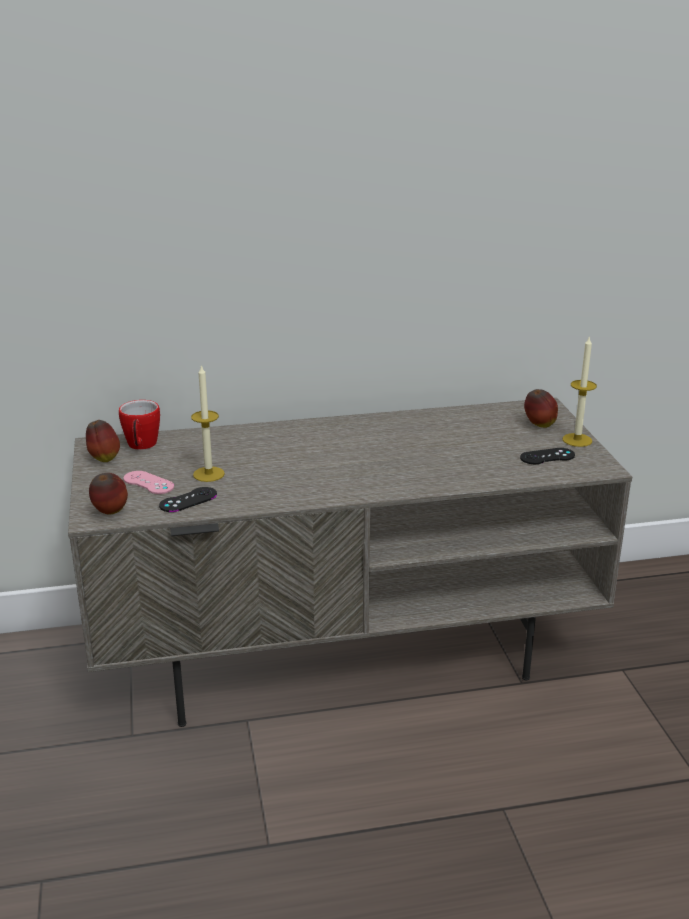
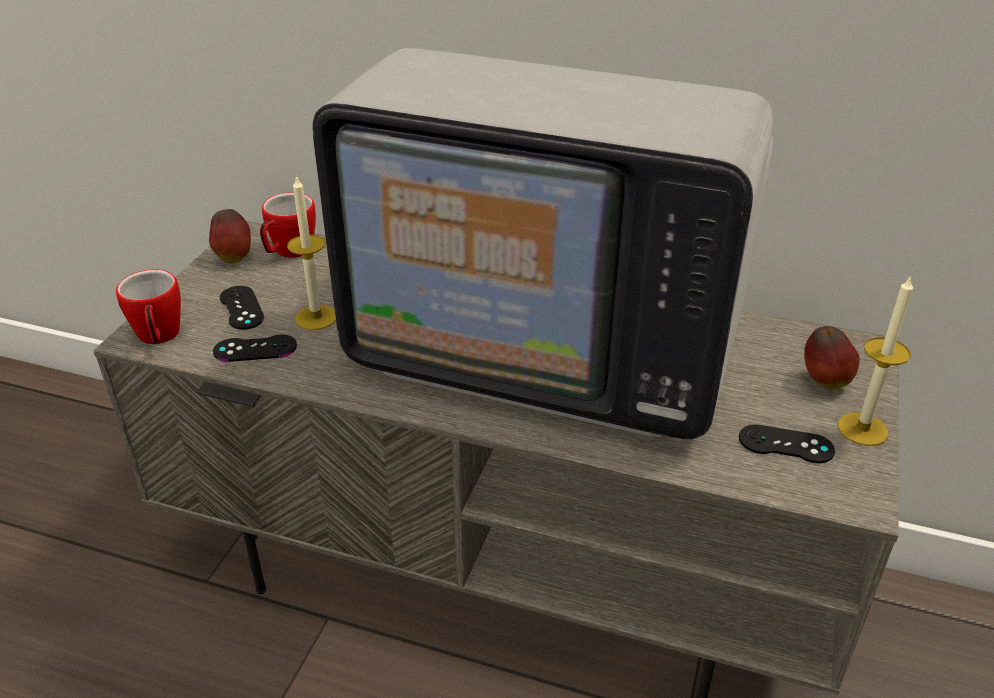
camera: 30 degrees right, 10 degrees up
apple [89,473,128,514] -> mug [116,269,181,344]
pink game controller [123,471,174,494] -> black game controller [220,286,264,330]
none -> television [312,48,773,439]

